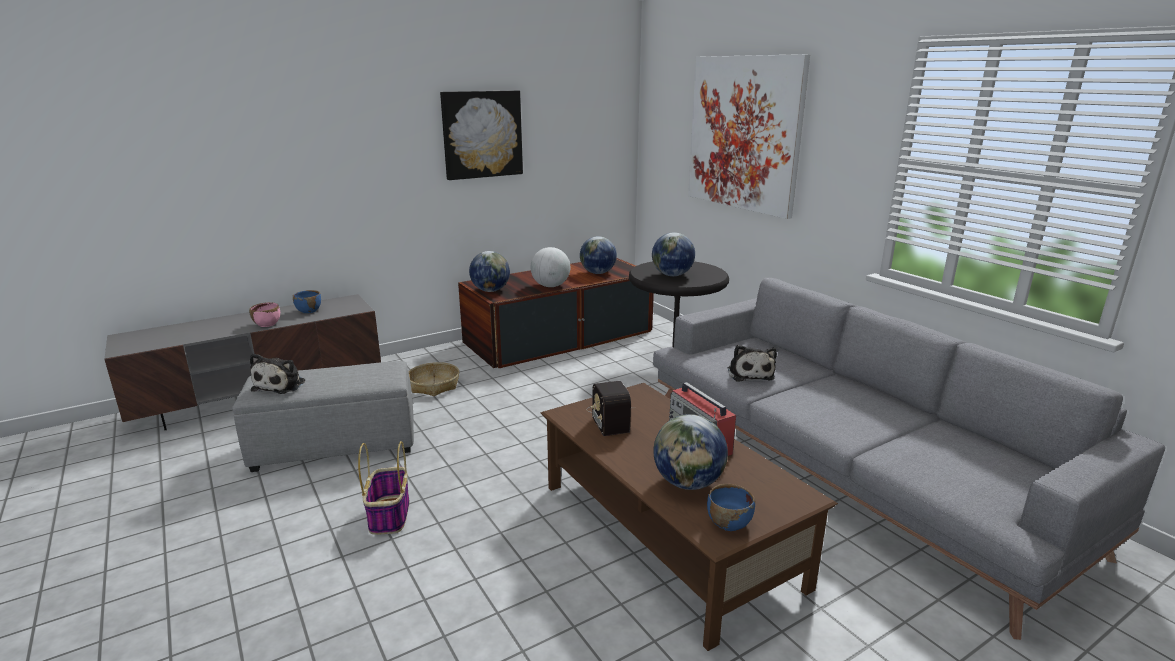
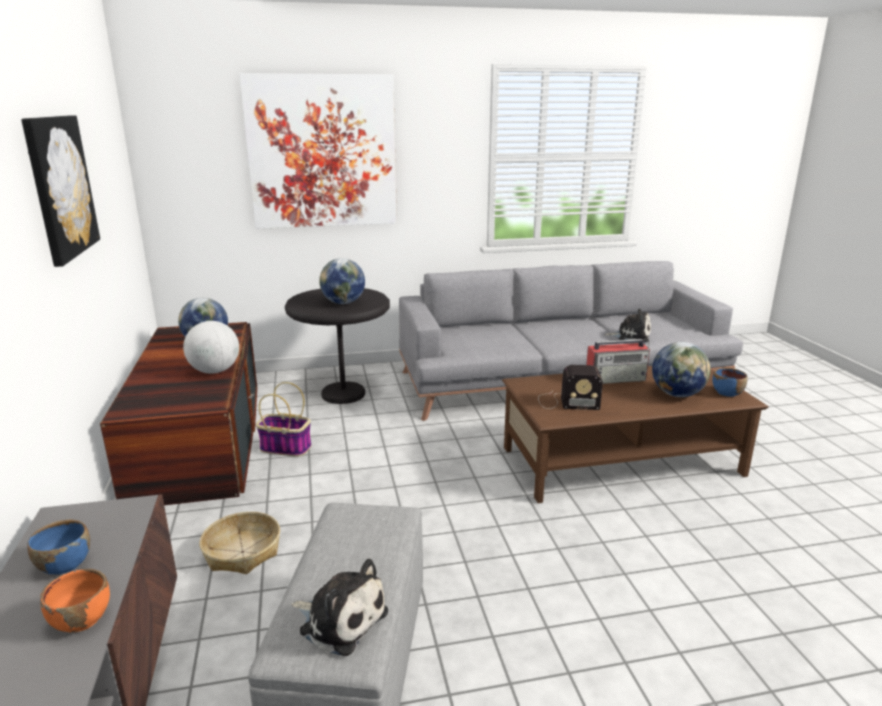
camera: 70 degrees left, 0 degrees up
pink bowl [249,302,280,327] -> orange bowl [40,569,110,632]
basket [358,441,409,535] -> basket moved to [256,382,311,457]
globe [469,251,510,292] -> none
plush toy [728,345,777,382] -> plush toy moved to [605,309,651,343]

